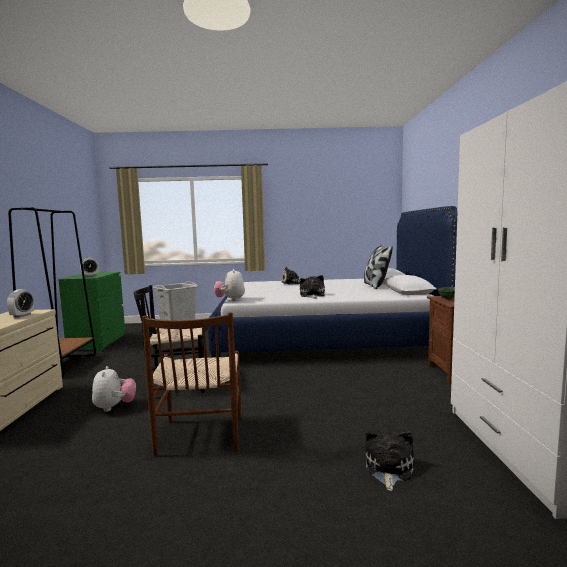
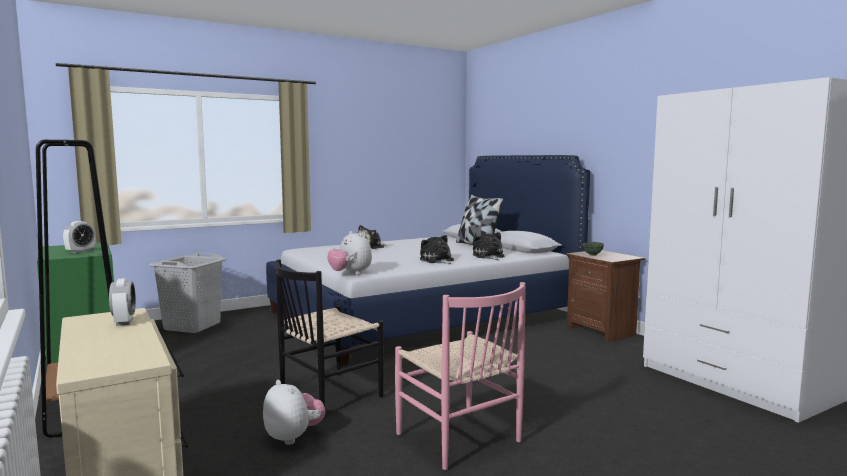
camera: 30 degrees left, 0 degrees up
brown chair [142,312,241,457] -> pink chair [395,282,526,470]
plush toy [365,428,414,491] -> plush toy moved to [473,232,505,260]

